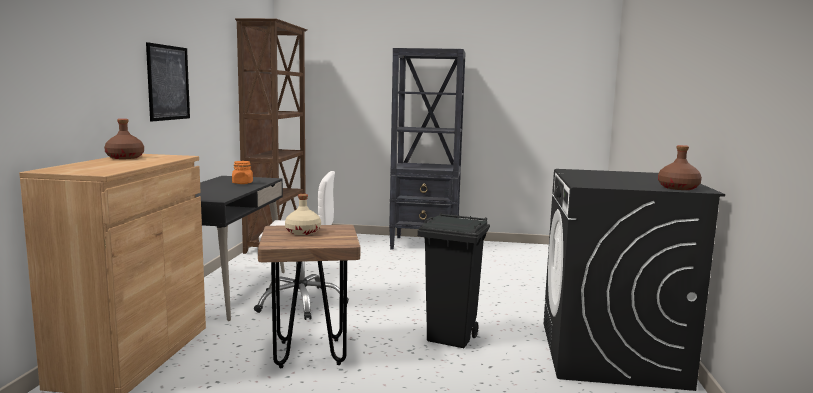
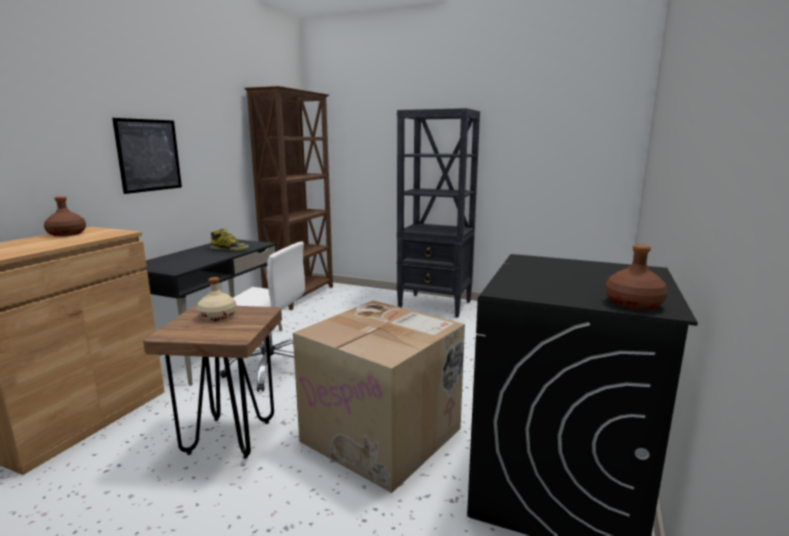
camera: 15 degrees right, 5 degrees up
orange jar [232,161,253,184] -> boot [211,228,249,251]
black trash can [418,213,490,348] -> cardboard box [293,300,465,493]

